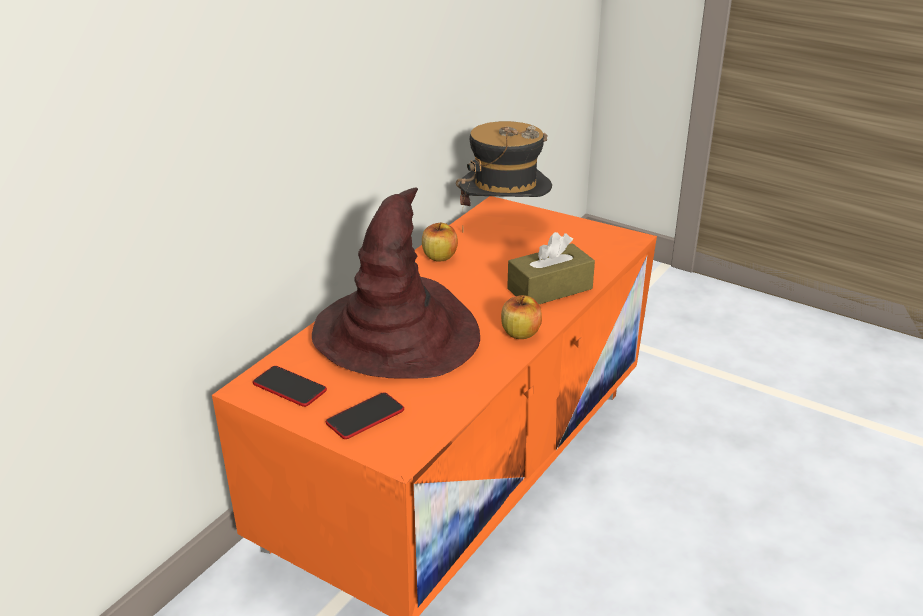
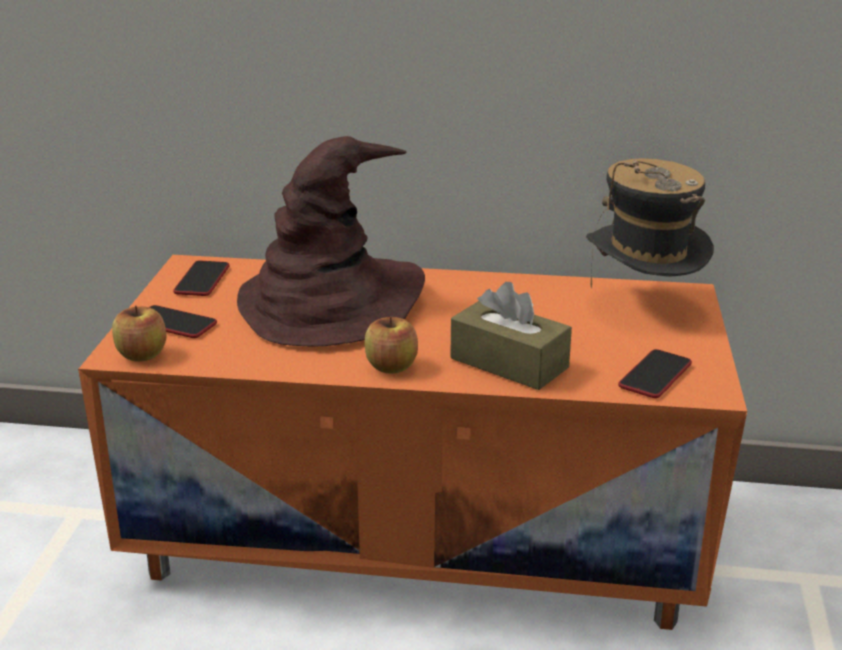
camera: 65 degrees right, 5 degrees down
apple [422,222,458,262] -> apple moved to [112,305,166,361]
none -> phone [618,349,692,398]

